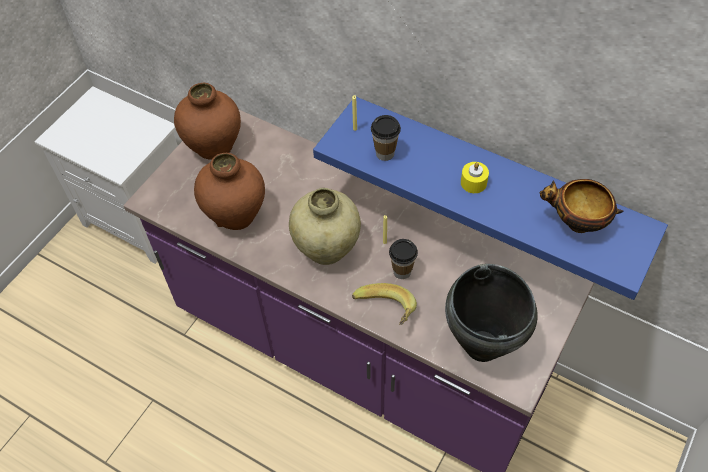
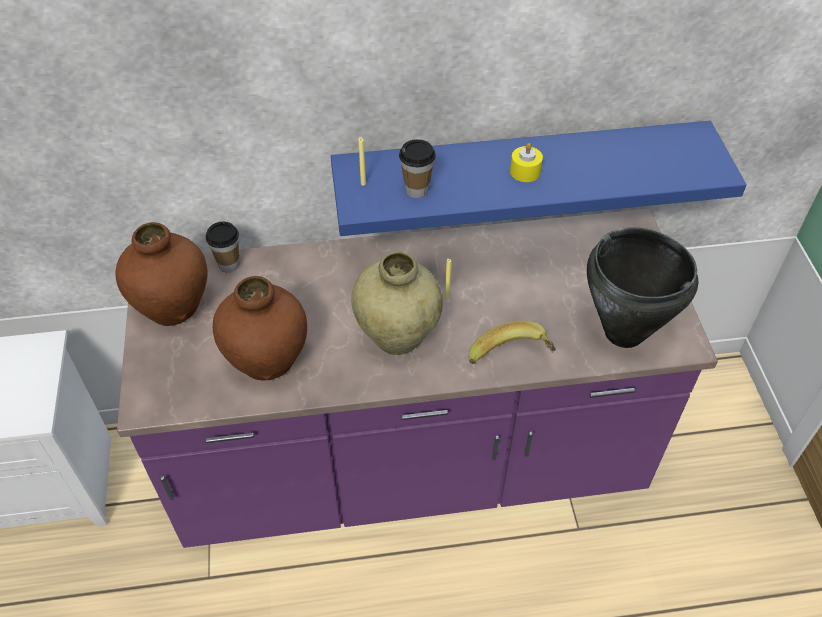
camera: 40 degrees left, 5 degrees down
cup [389,239,418,279] -> cup moved to [206,222,239,272]
bowl [540,179,624,233] -> none

